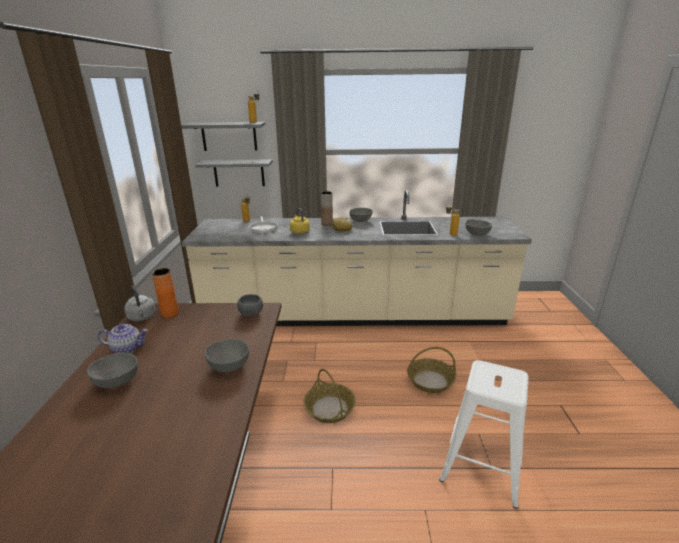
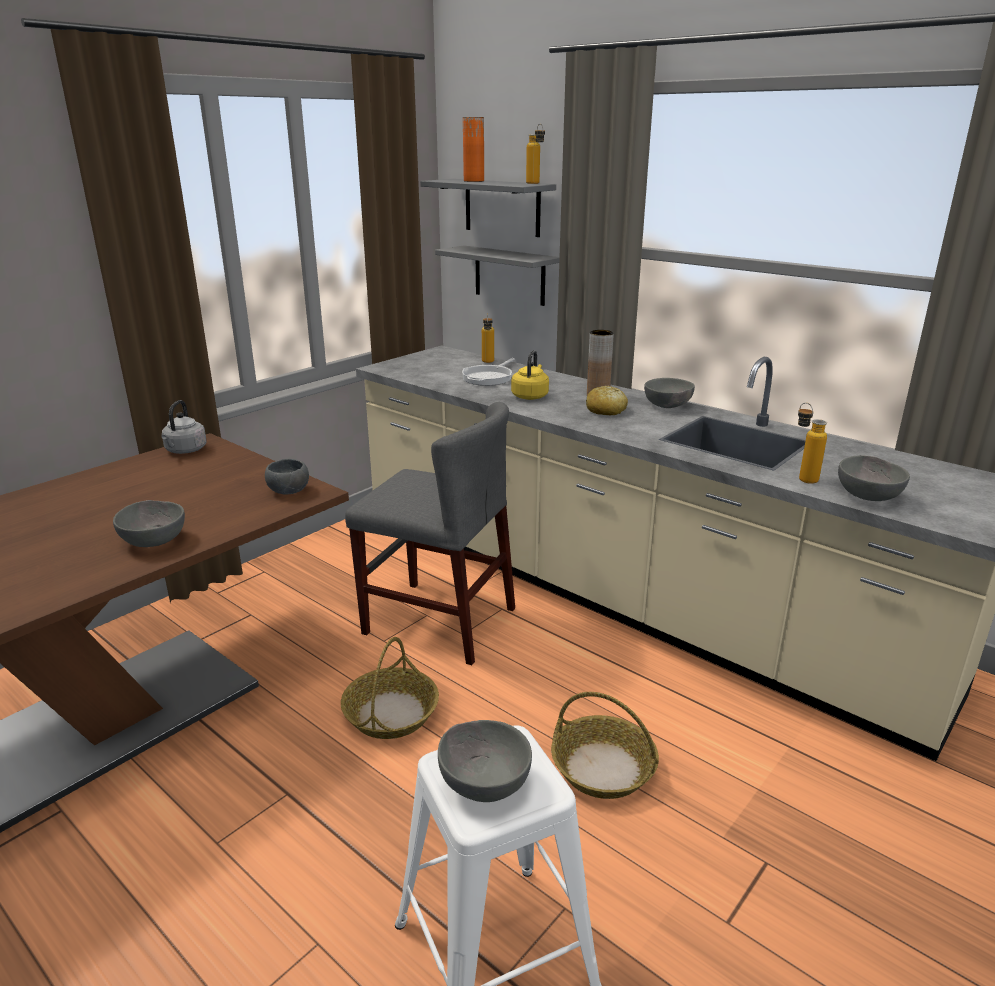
camera: 40 degrees right, 0 degrees up
grey bowl [87,352,138,388] -> grey bowl moved to [438,720,532,802]
teapot [98,324,148,353] -> none
orange vase [152,268,179,318] -> orange vase moved to [463,117,484,182]
none -> grey chair [345,402,515,665]

